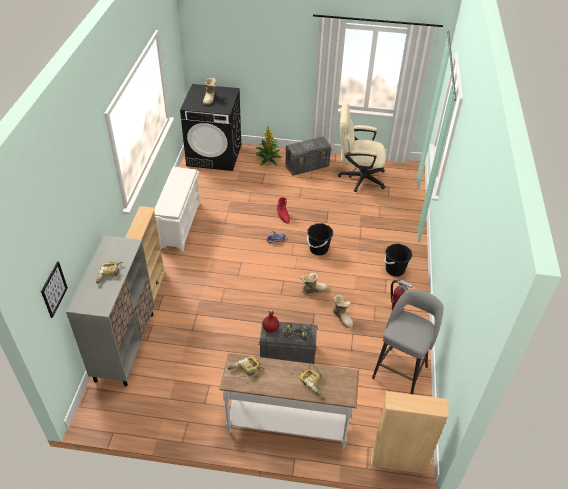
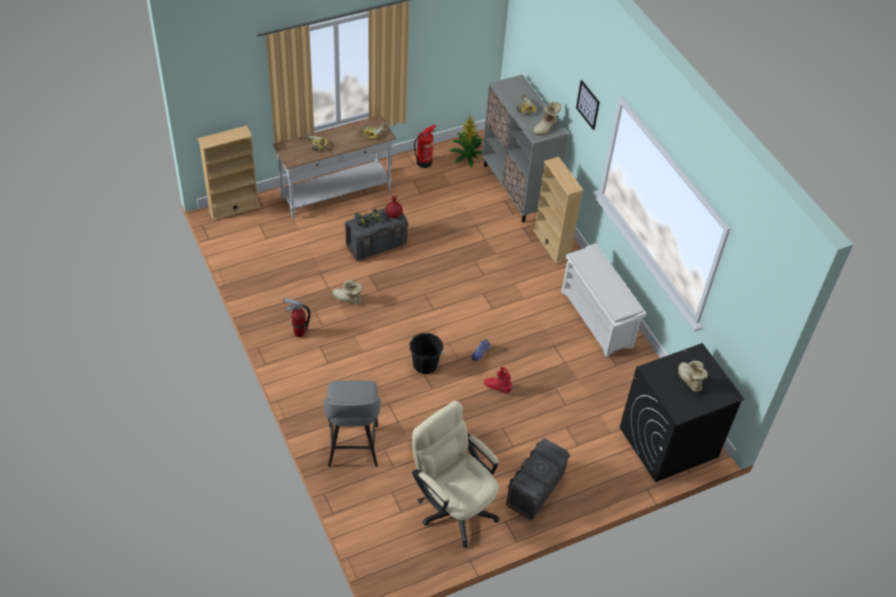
camera: 145 degrees right, 5 degrees up
picture [41,261,68,318] -> picture moved to [576,80,600,130]
potted plant [255,125,282,166] -> potted plant moved to [450,114,483,167]
boot [301,273,329,294] -> boot moved to [533,102,561,135]
beige office chair [338,103,386,192] -> beige office chair turned 105 degrees counterclockwise [412,401,499,547]
grey stool [372,289,444,394] -> grey stool moved to [324,380,381,467]
black bucket [384,244,413,277] -> none
none -> fire extinguisher [414,124,436,168]

